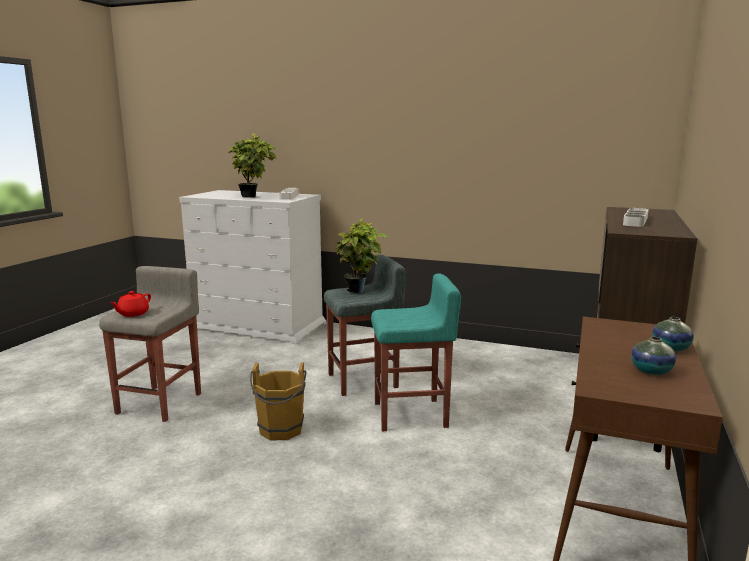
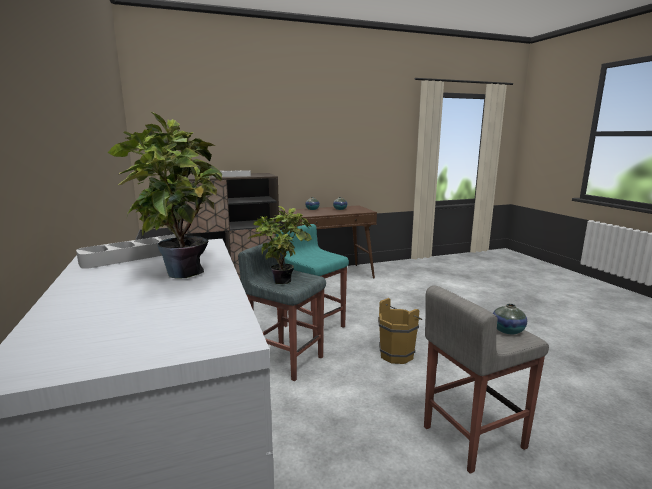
camera: 130 degrees left, 0 degrees up
red teapot [111,291,151,317] -> vase [493,304,527,334]

